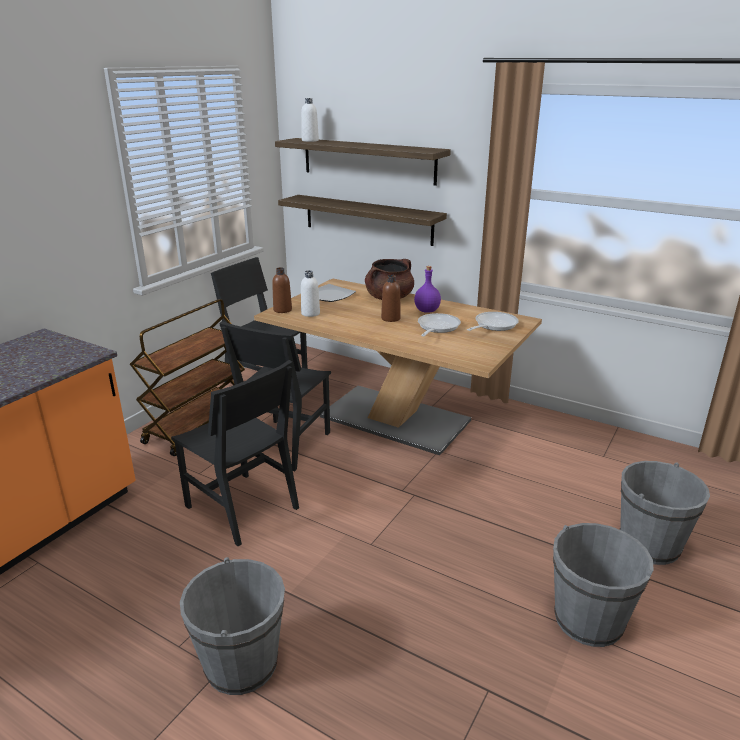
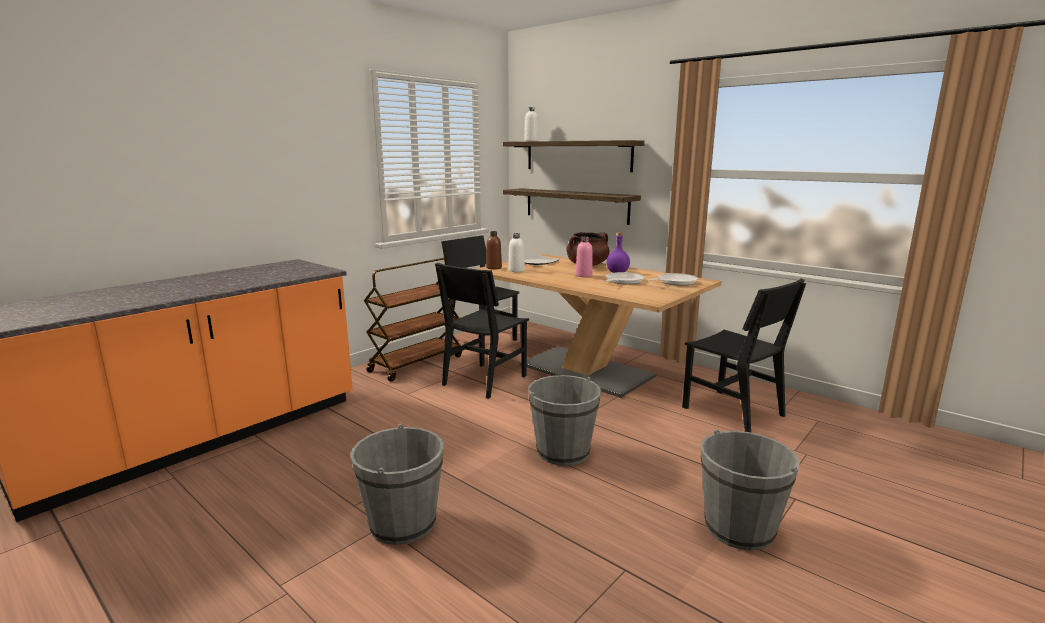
camera: 10 degrees right, 10 degrees down
black chair [171,360,299,546] -> black chair moved to [682,279,806,432]
brown bottle [381,275,401,322] -> pink bottle [576,236,592,277]
grey bucket [620,461,710,565] -> grey bucket moved to [528,375,601,466]

